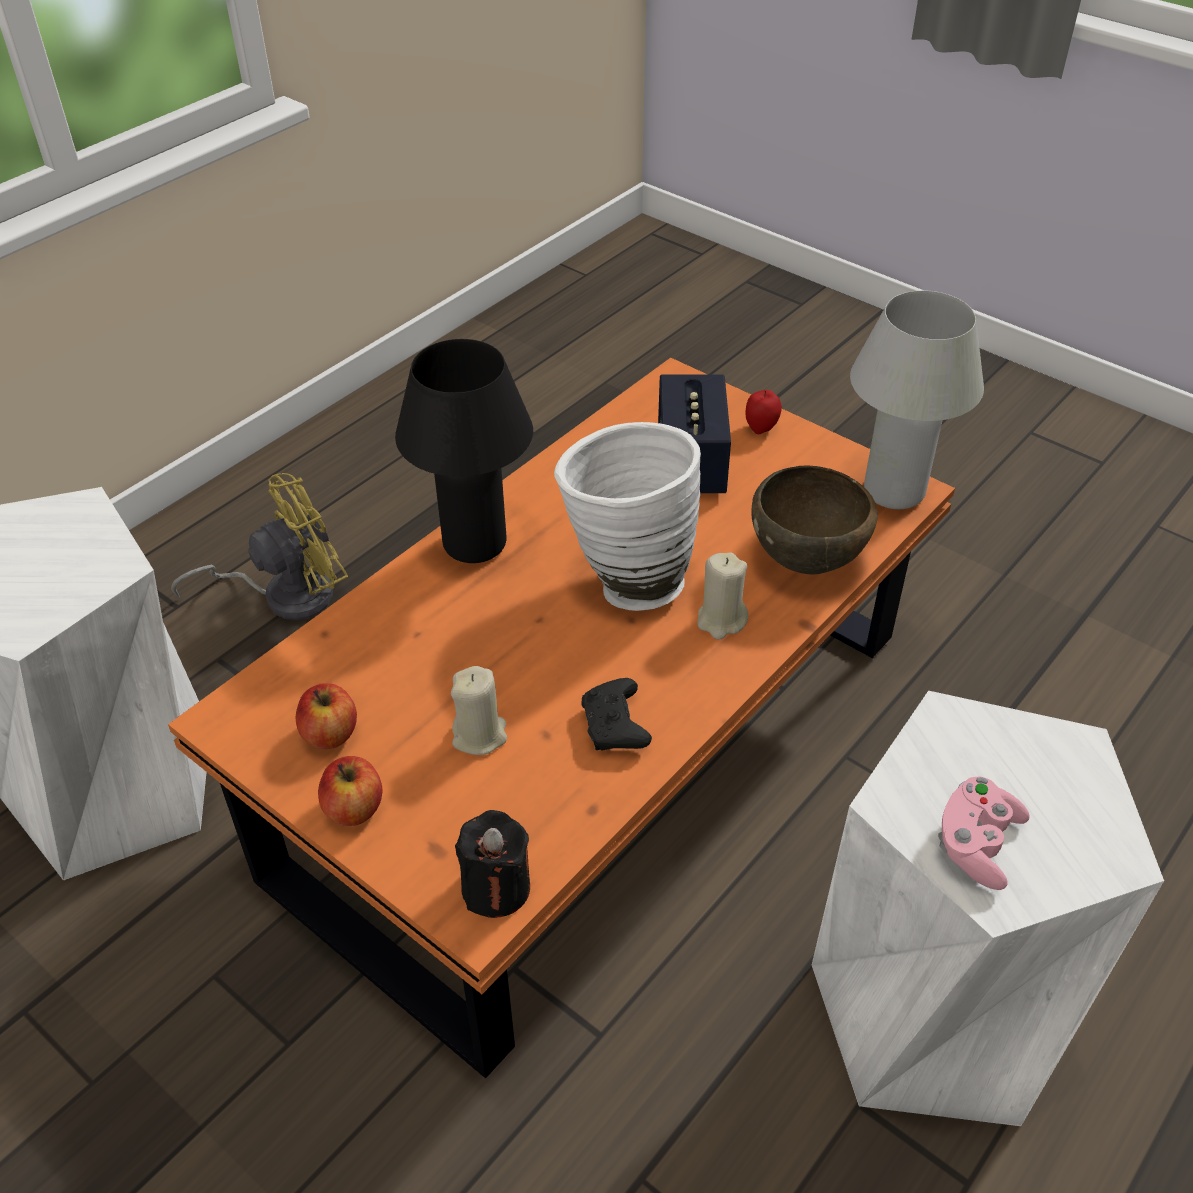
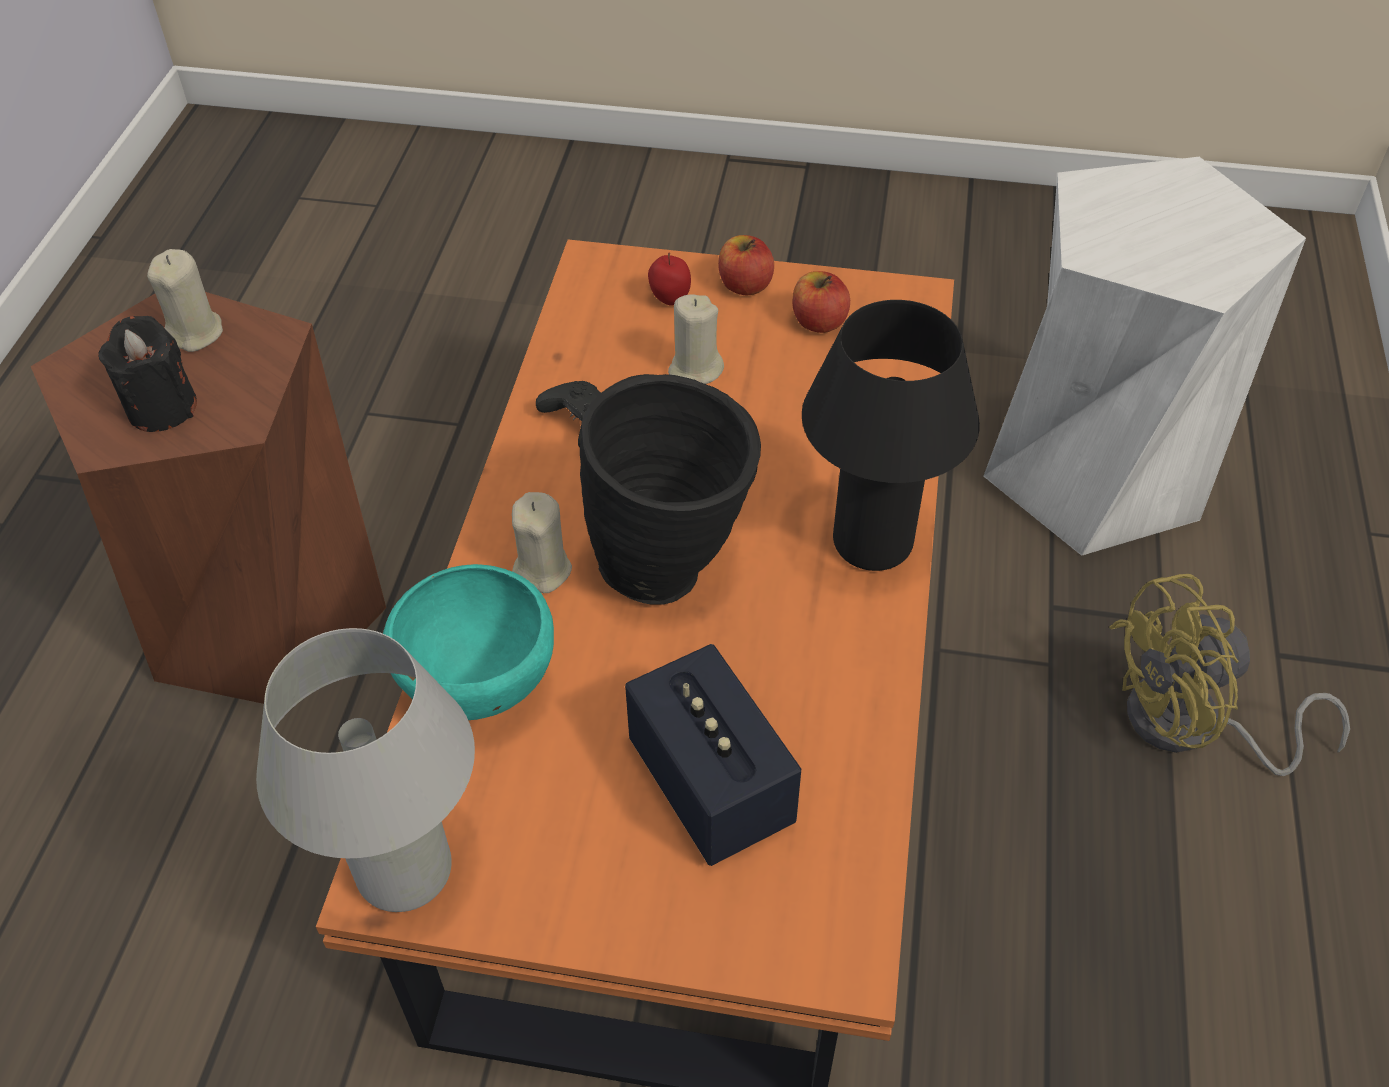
camera: 150 degrees right, 5 degrees up
yellow fan [171,473,348,620] -> yellow fan turned 45 degrees clockwise [1109,574,1350,776]
black candle [455,810,530,918] -> black candle moved to [98,316,197,432]
white vase [554,422,701,611] -> black vase [580,374,761,604]
apple [746,390,782,434] -> apple moved to [648,253,691,306]
brown bowl [751,465,878,575] -> turquoise bowl [383,564,554,720]
white stool [812,691,1164,1126] -> brown stool [31,292,386,704]
pink game controller [938,776,1030,890] -> beige candle [147,249,223,352]

